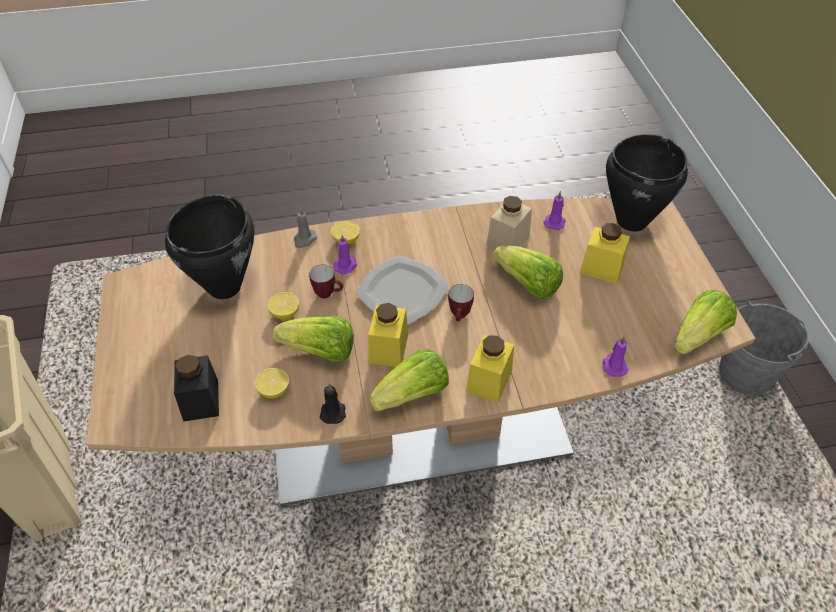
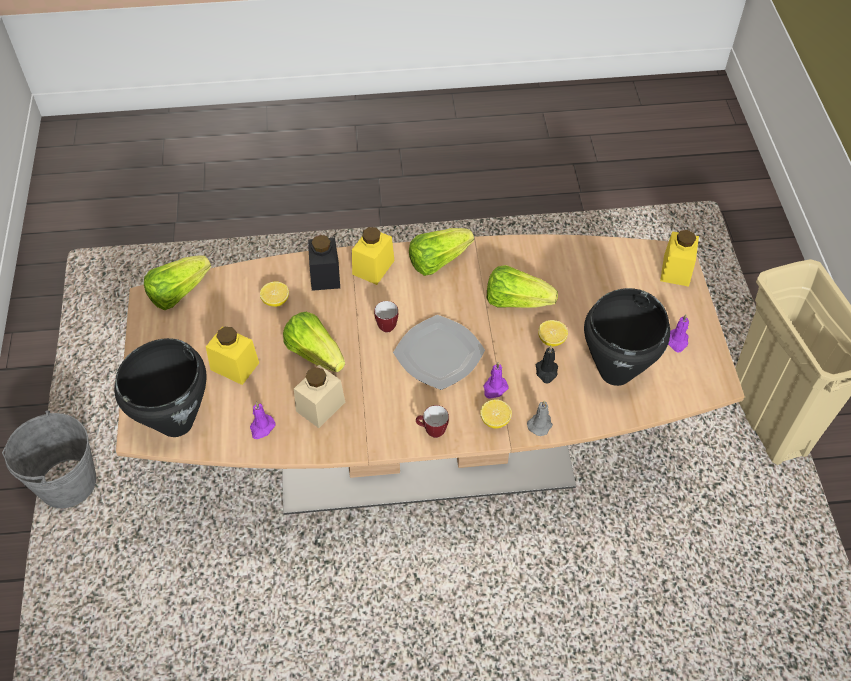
camera: 175 degrees left, 5 degrees up
black jar [174,355,219,422] -> black jar moved to [308,235,340,291]
lemon [255,368,289,399] -> lemon moved to [260,281,289,307]
mug [309,264,343,299] -> mug moved to [416,405,449,438]
black candle [320,383,346,424] -> black candle moved to [536,346,558,383]
yellow jar [368,303,408,367] -> yellow jar moved to [660,230,699,287]
purple candle [603,336,629,377] -> purple candle moved to [668,315,689,353]

